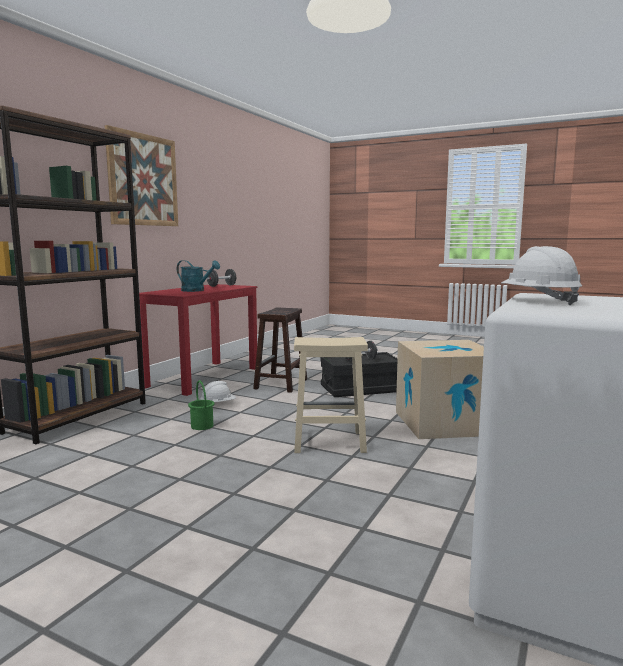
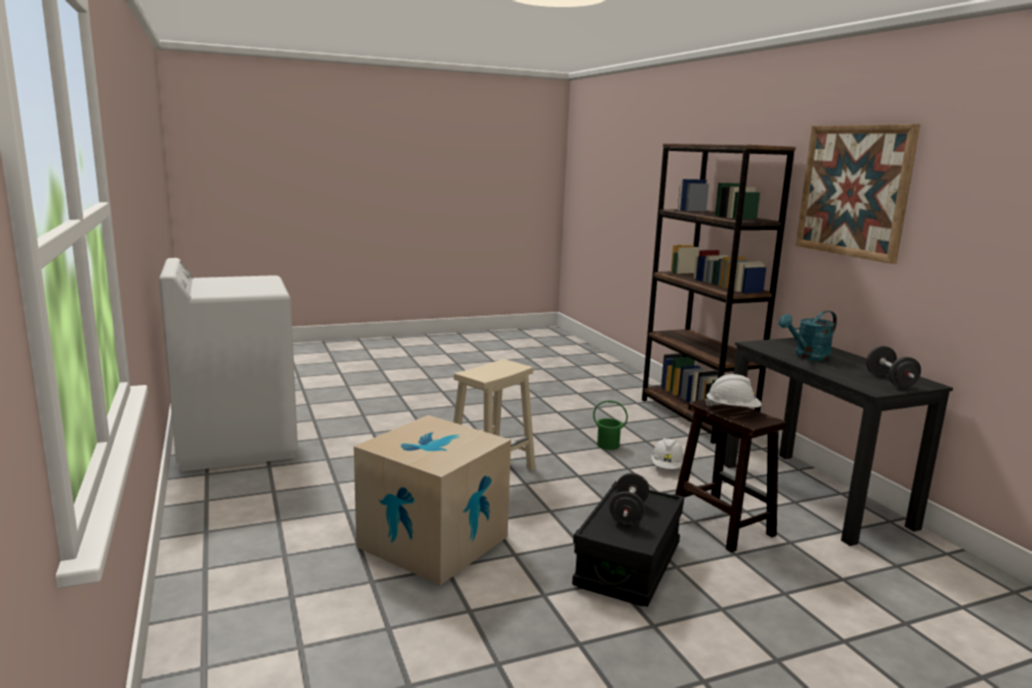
camera: 130 degrees right, 5 degrees up
red desk [139,284,257,396] -> black desk [724,338,953,546]
white hard hat [501,246,582,305] -> white hard hat moved to [705,374,761,408]

